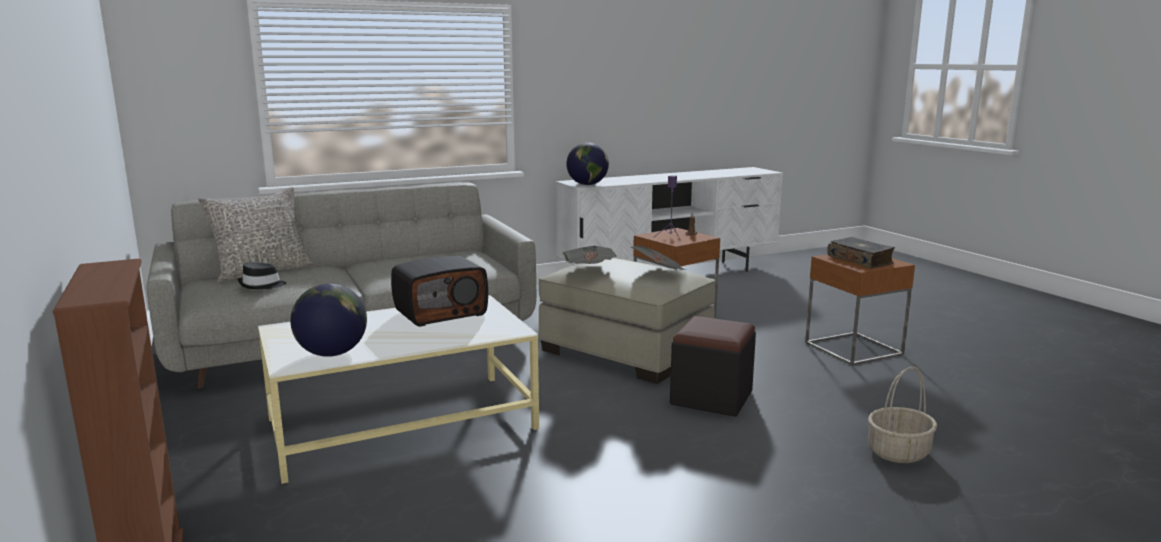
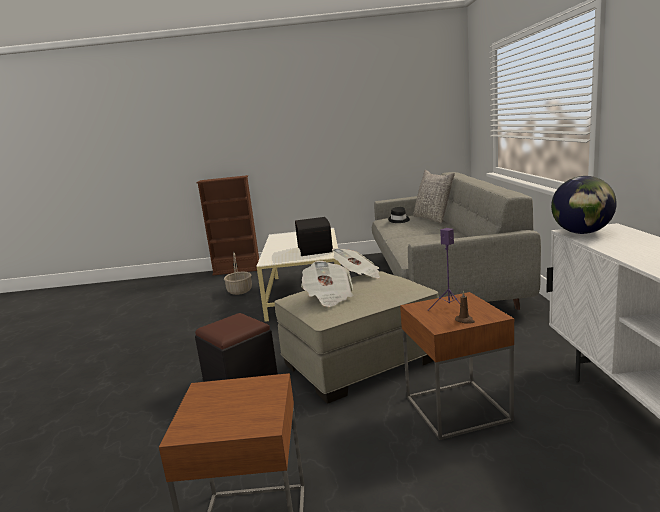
camera: 115 degrees right, 0 degrees up
globe [290,284,367,357] -> none
book [827,237,895,269] -> none
basket [868,367,937,463] -> basket moved to [224,251,252,295]

